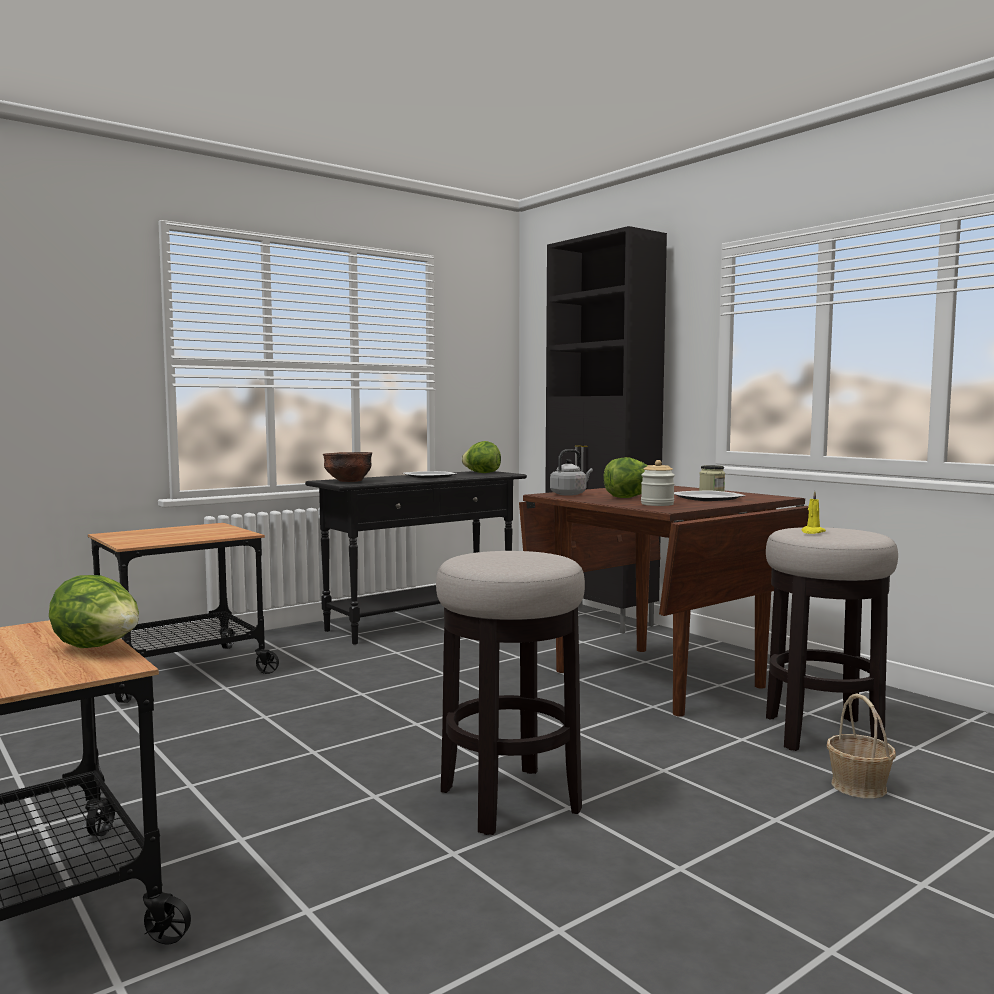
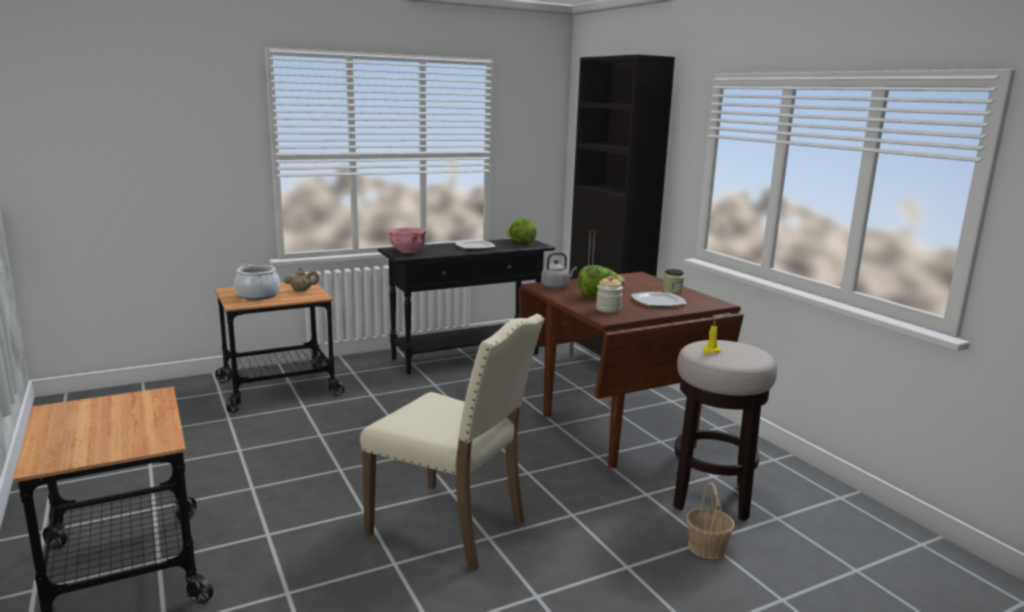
camera: 10 degrees right, 10 degrees up
lettuce [49,575,139,648] -> none
brown bowl [323,452,372,482] -> pink bowl [388,228,426,253]
stool [436,551,585,835] -> beige chair [360,314,545,571]
none -> cooking pot [234,264,280,300]
none -> beige teapot [284,267,319,291]

